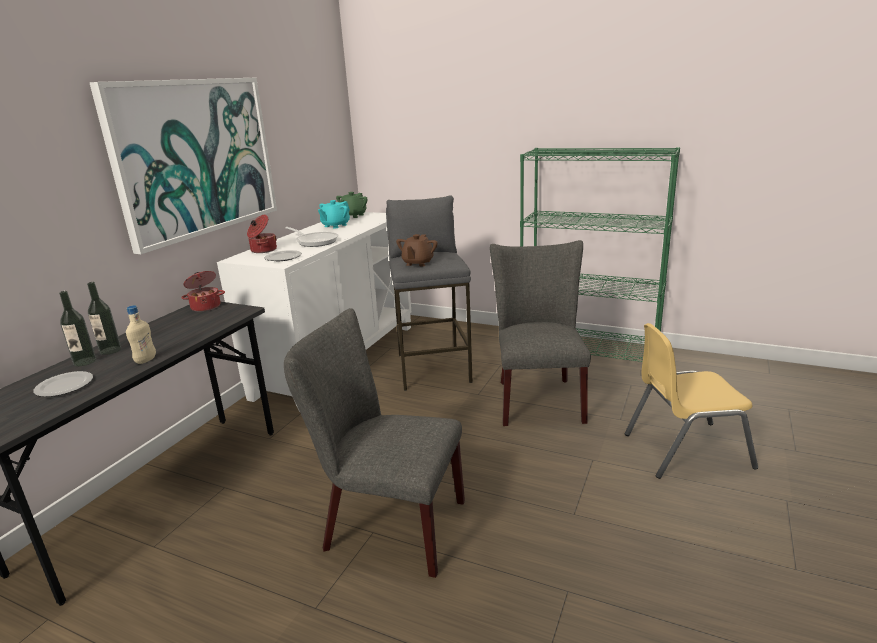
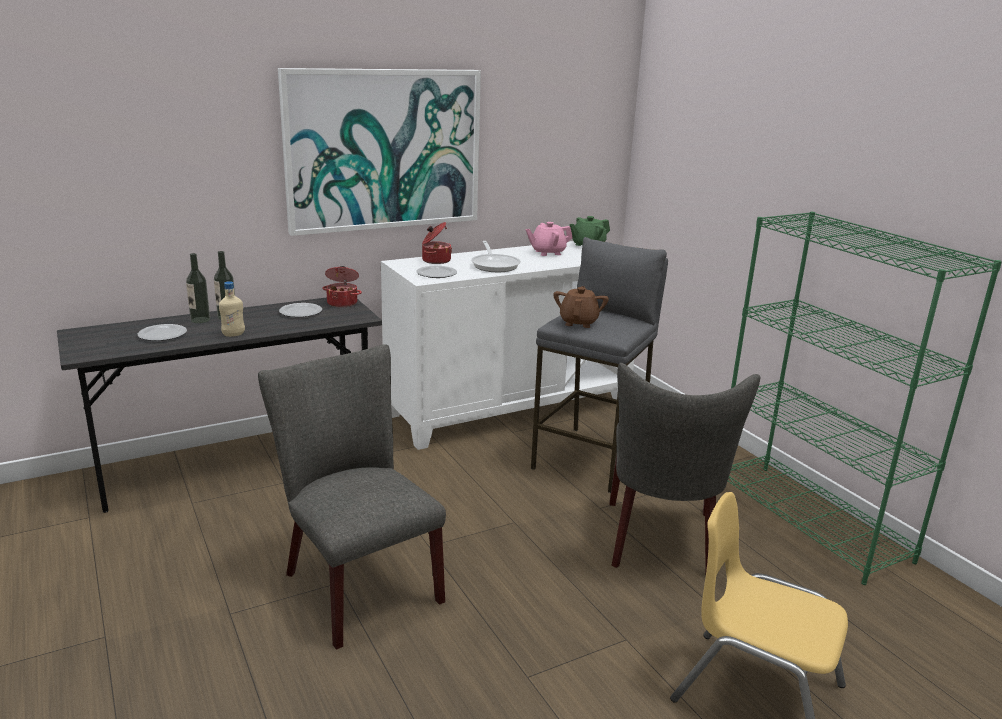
camera: 35 degrees right, 0 degrees up
turquoise teapot [318,200,350,228] -> pink teapot [526,222,573,256]
brown teapot [396,234,438,267] -> brown teapot turned 135 degrees clockwise [553,286,609,328]
grey chair [490,240,591,426] -> grey chair turned 150 degrees clockwise [609,363,760,576]
none -> plate [279,303,322,317]

